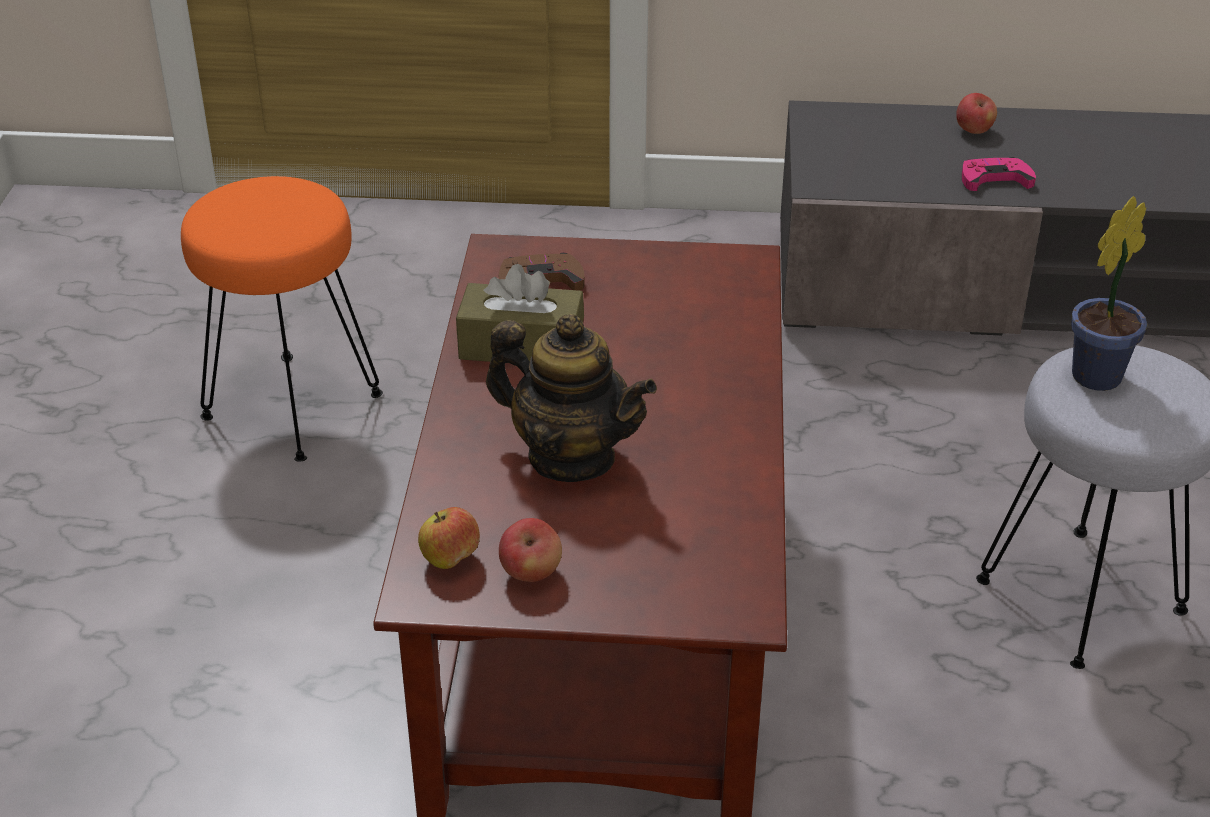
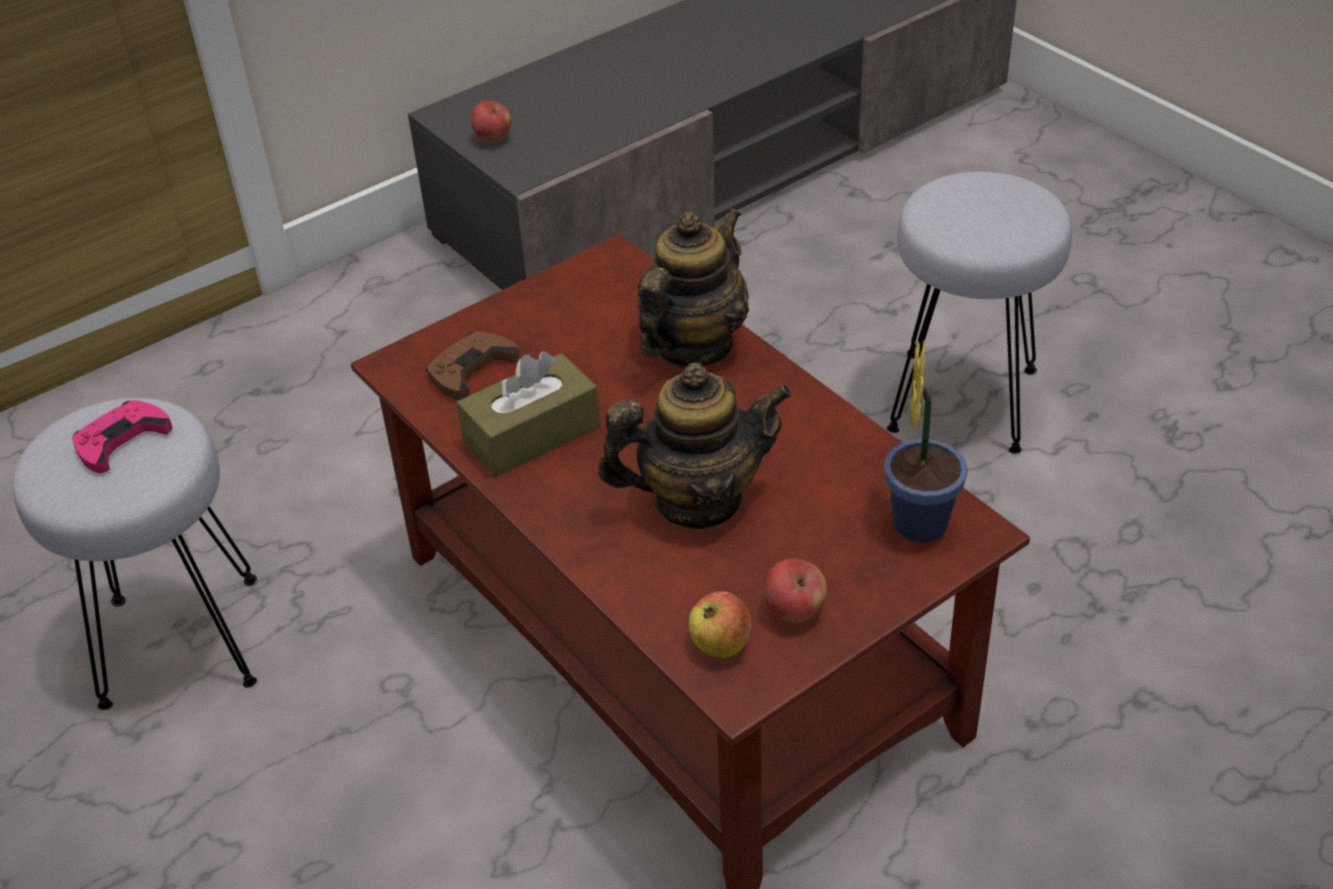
camera: 40 degrees left, 5 degrees up
orange stool [181,176,383,462] -> grey stool [13,398,257,710]
apple [956,93,997,134] -> apple moved to [471,101,511,142]
pink game controller [962,157,1036,191] -> pink game controller moved to [72,400,173,473]
potted plant [1071,196,1147,391] -> potted plant moved to [884,341,968,543]
none -> teapot [637,208,749,367]

